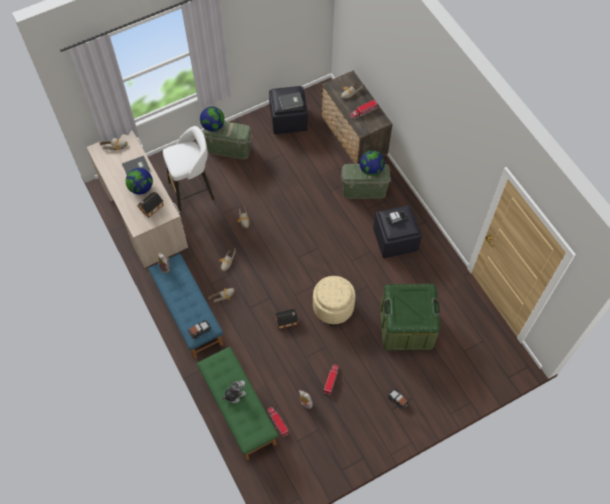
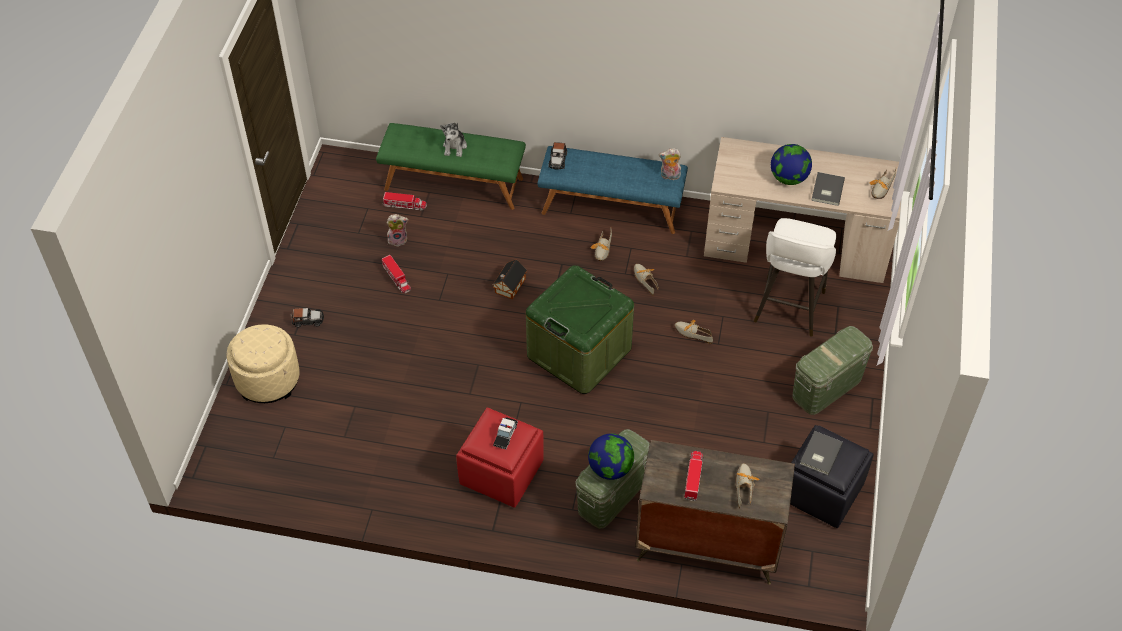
camera: 130 degrees right, 10 degrees down
toy house [137,192,164,218] -> none
globe [200,107,225,131] -> none
beige ottoman [313,276,356,326] -> beige ottoman moved to [227,325,300,403]
black ottoman [373,205,422,258] -> red ottoman [456,408,544,508]
green storage box [380,284,440,351] -> green storage box moved to [526,265,634,394]

